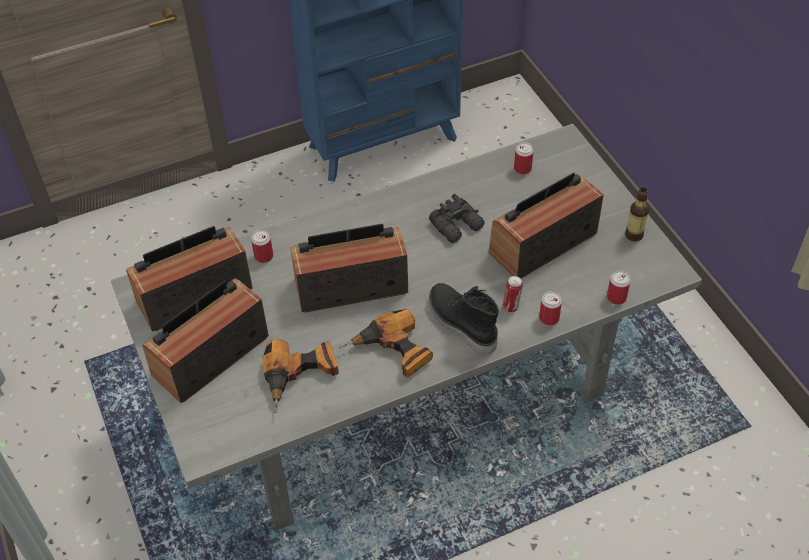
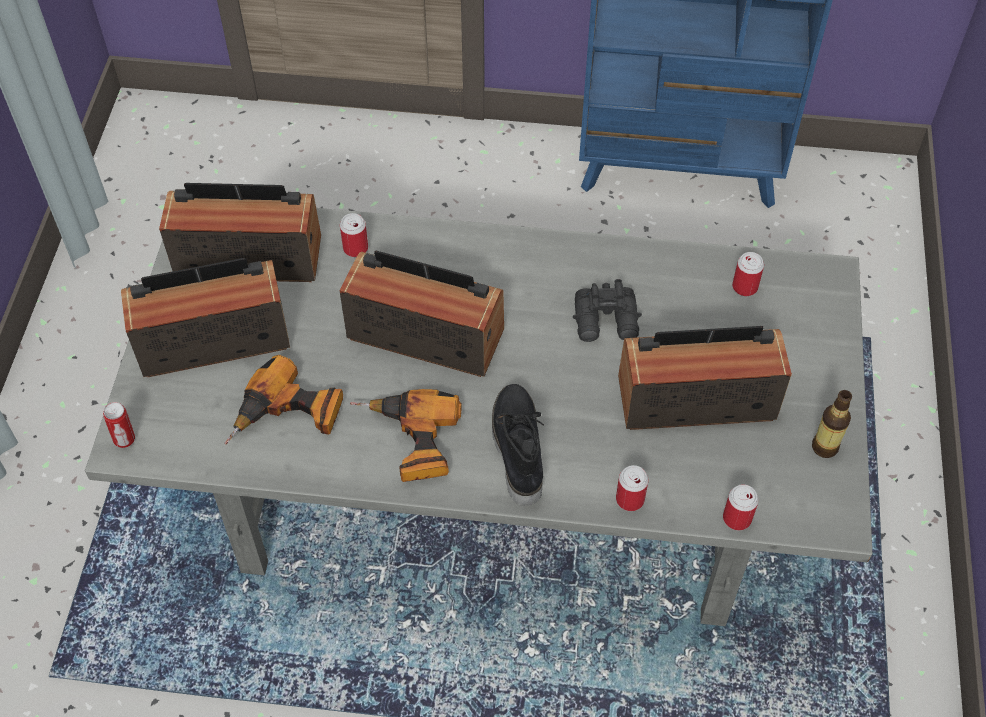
camera: 30 degrees right, 5 degrees up
can [503,276,523,312] -> can moved to [103,402,135,448]

